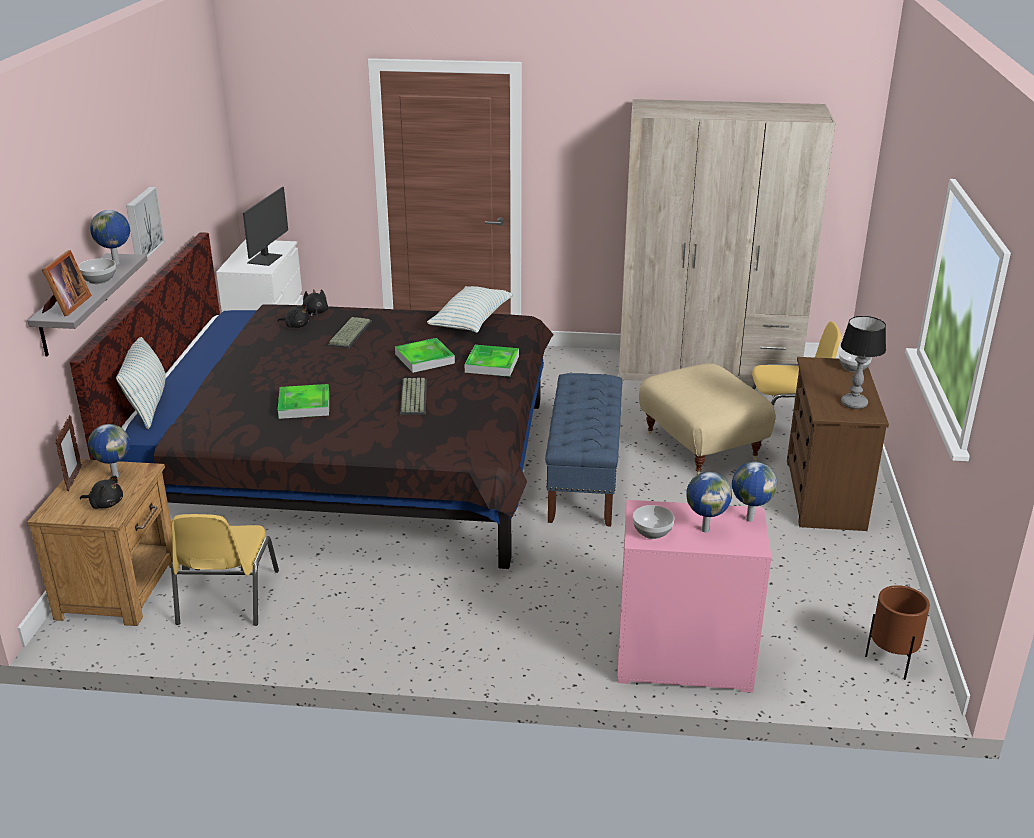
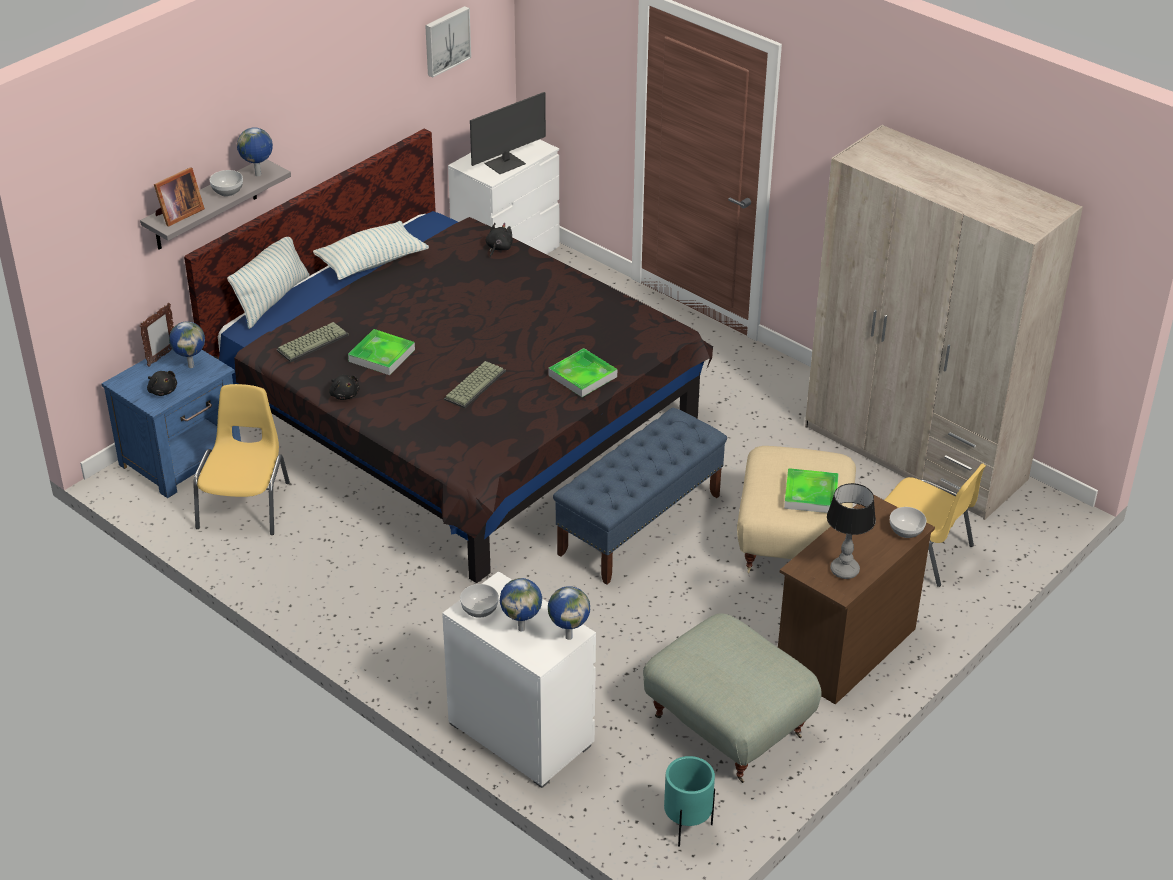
camera: 35 degrees right, 10 degrees up
brown nightstand [27,459,172,626] -> blue nightstand [102,349,241,498]
picture [126,187,165,258] -> picture moved to [425,6,471,78]
yellow chair [171,514,279,626] -> yellow chair turned 150 degrees clockwise [193,384,290,535]
black plush toy [278,304,310,328] -> black plush toy moved to [329,375,360,400]
keyboard [328,317,372,348] -> keyboard moved to [277,322,349,362]
tray [395,338,455,373] -> tray moved to [784,468,839,513]
pillow [427,286,513,333] -> pillow moved to [313,221,429,280]
pink dresser [617,500,771,693] -> white dresser [442,571,596,788]
brown planter [865,585,930,680] -> turquoise planter [664,756,715,847]
none -> grey ottoman [643,613,822,783]

